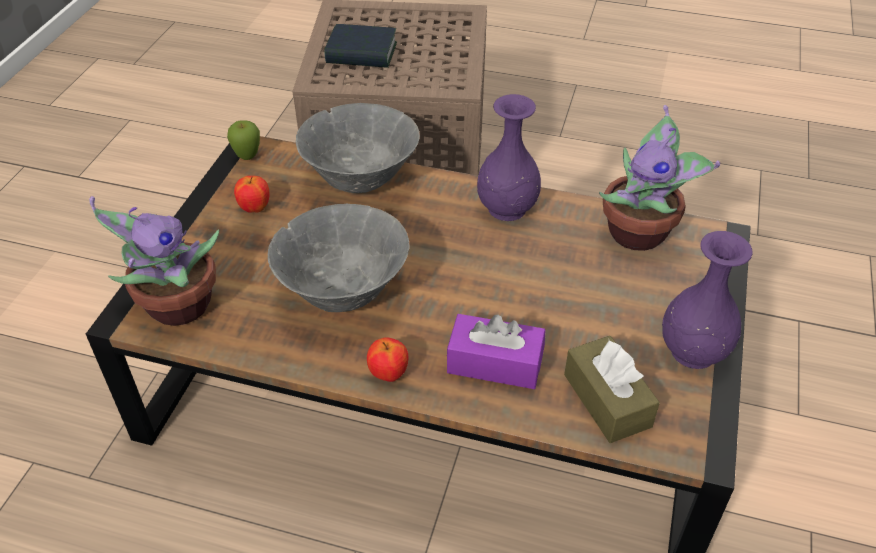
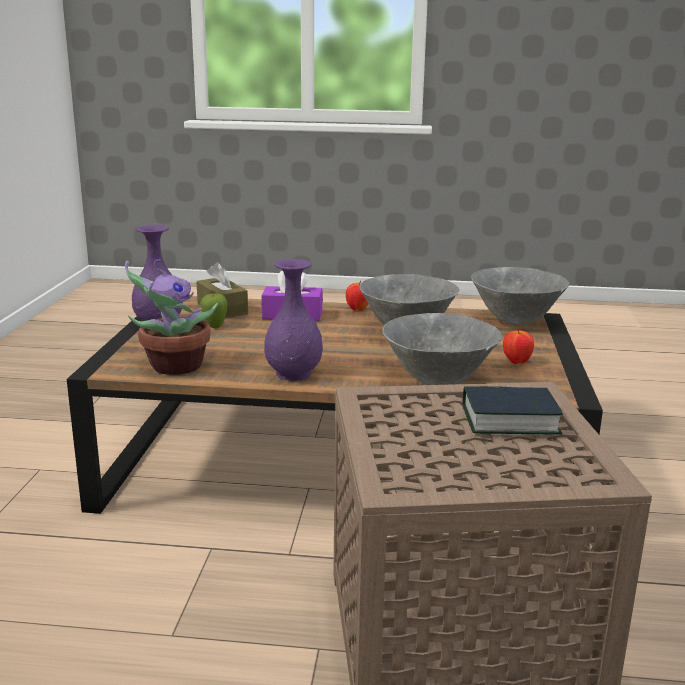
camera: 170 degrees right, 25 degrees down
potted plant [89,196,219,326] -> grey bowl [471,267,570,325]
apple [227,120,260,160] -> apple moved to [200,293,228,328]

